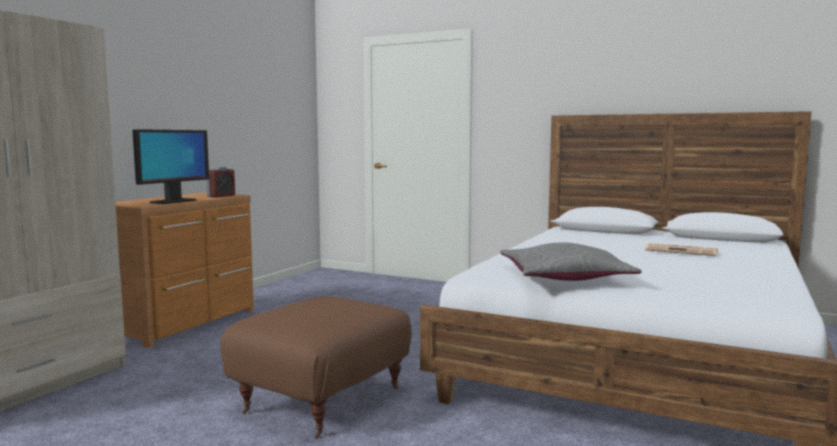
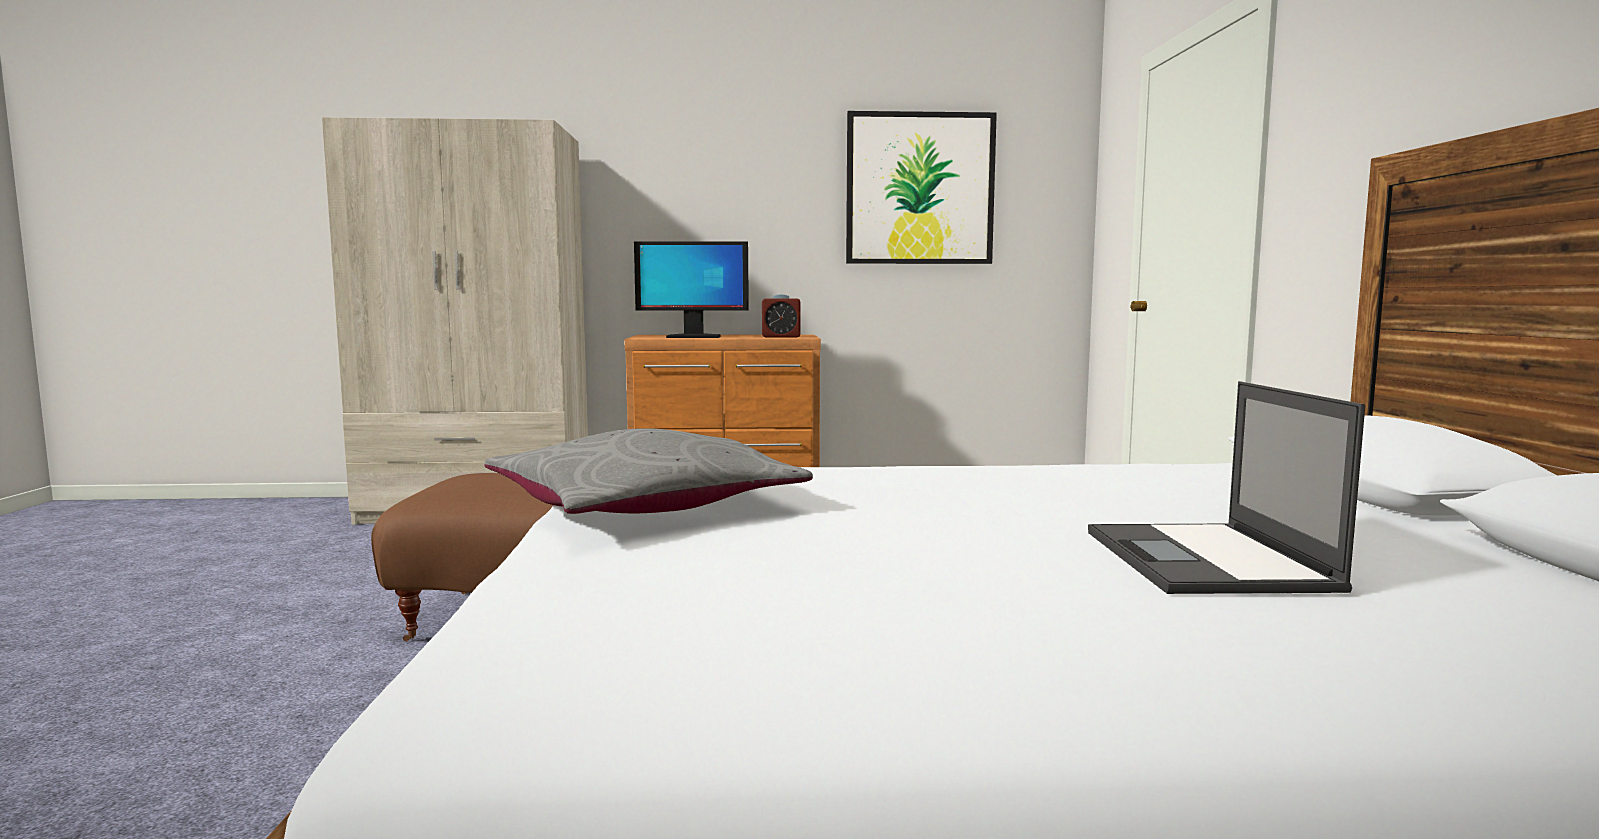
camera: 60 degrees right, 0 degrees up
newspaper [645,243,718,256] -> laptop [1088,381,1365,594]
none -> picture [846,111,997,264]

